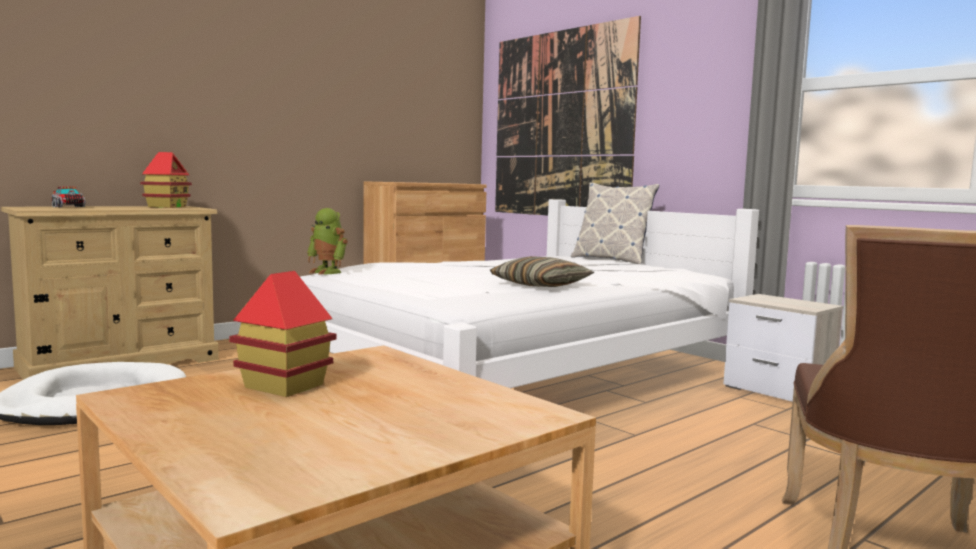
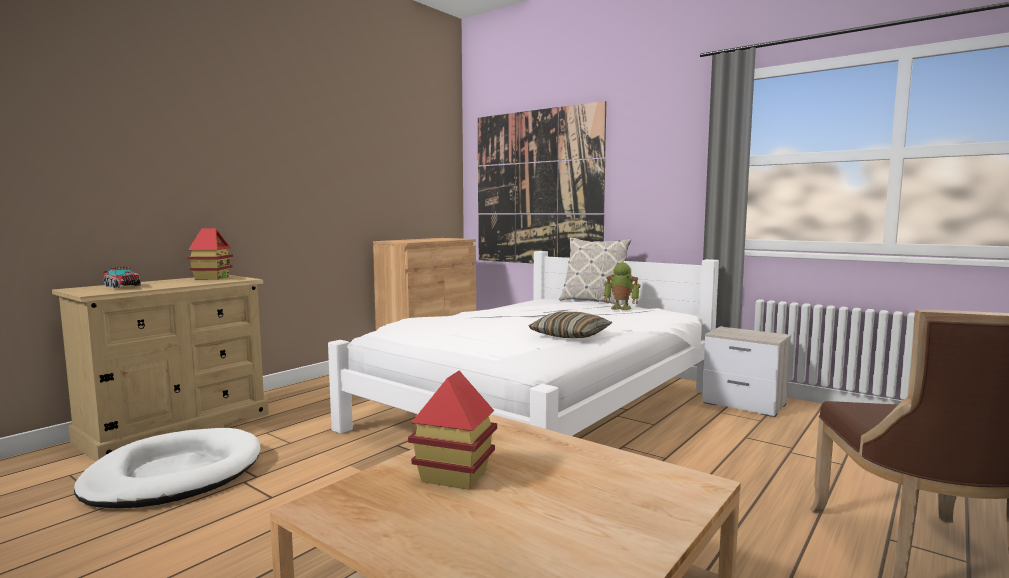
camera: 10 degrees left, 0 degrees up
toy robot [307,208,348,275] -> toy robot moved to [604,263,641,310]

